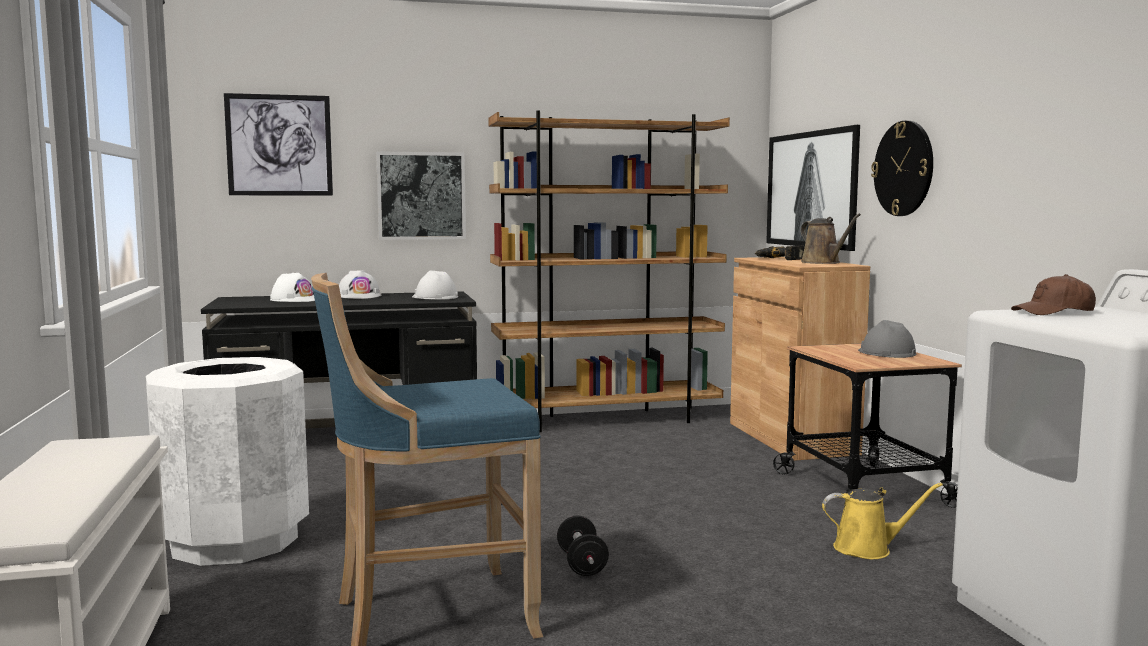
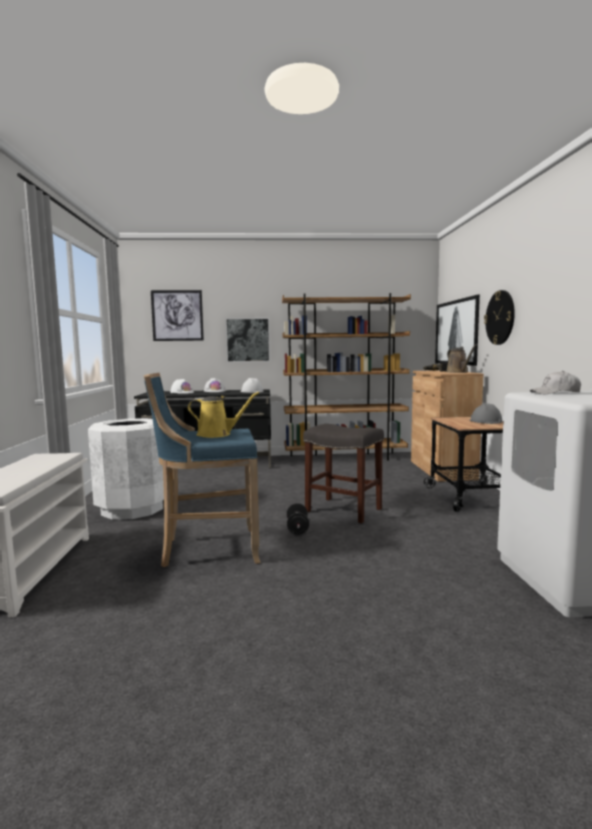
camera: 10 degrees right, 0 degrees up
yellow watering can [822,483,943,559] -> yellow watering can moved to [187,392,259,438]
brown cap [1011,274,1096,315] -> white cap [530,371,581,394]
none -> grey stool [303,424,384,523]

